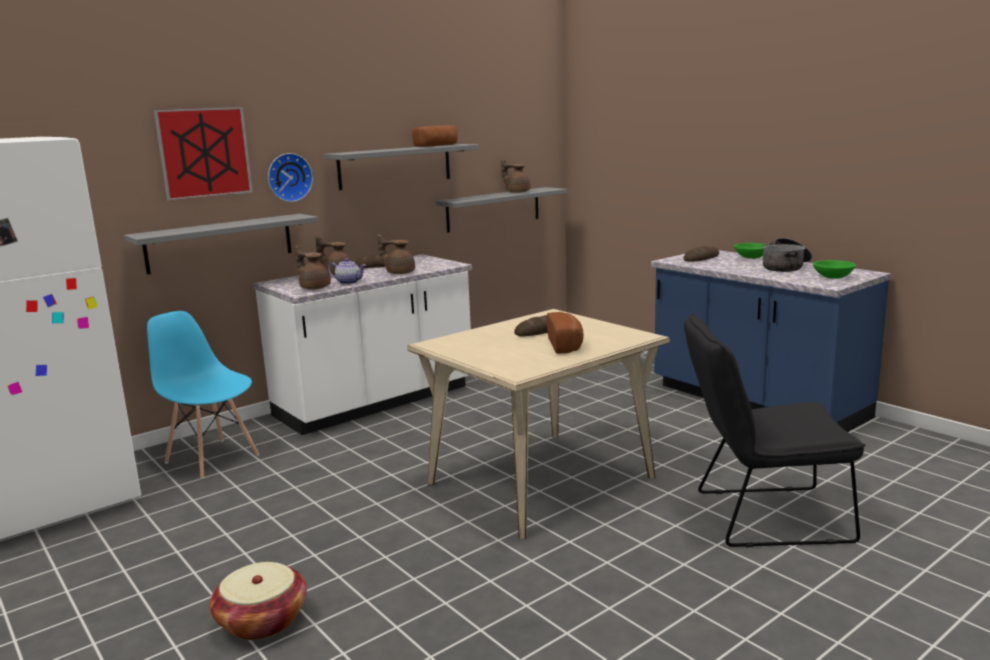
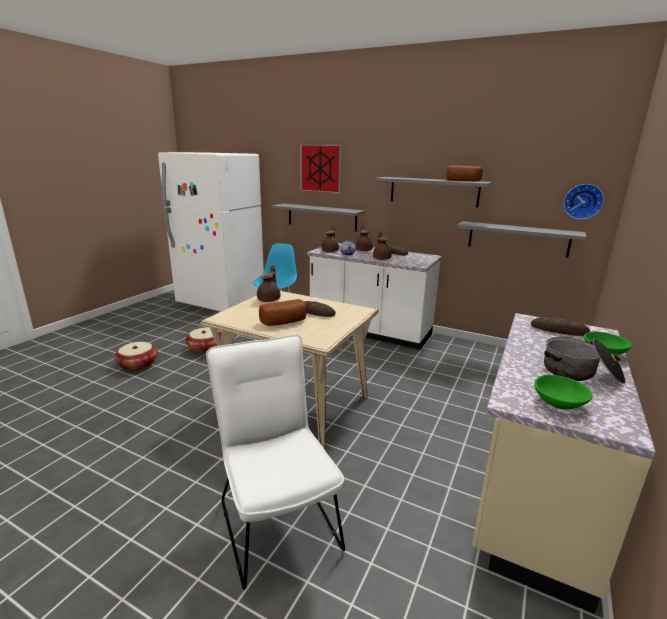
camera: 65 degrees right, 5 degrees up
wall clock [268,153,313,202] -> wall clock moved to [564,184,604,220]
brown teapot [501,159,530,193] -> brown teapot moved to [257,265,281,302]
blue counter [651,250,891,432] -> beige counter [472,313,656,614]
black chair [684,313,866,547] -> white chair [206,335,345,590]
none -> basket [186,327,222,354]

